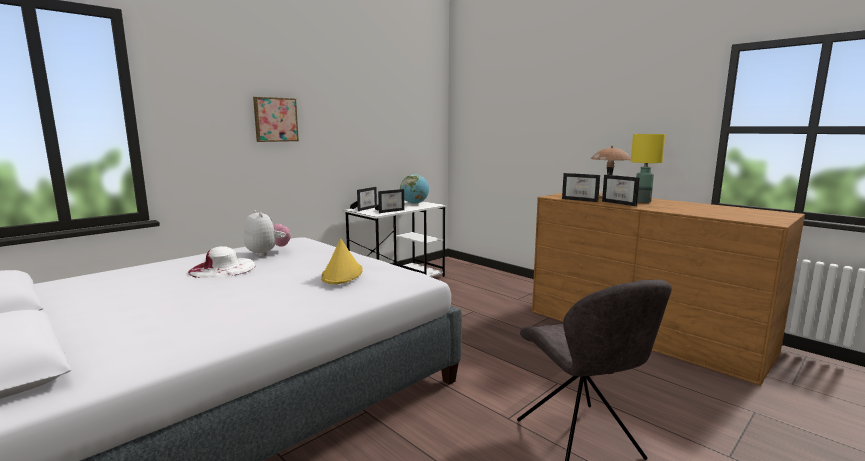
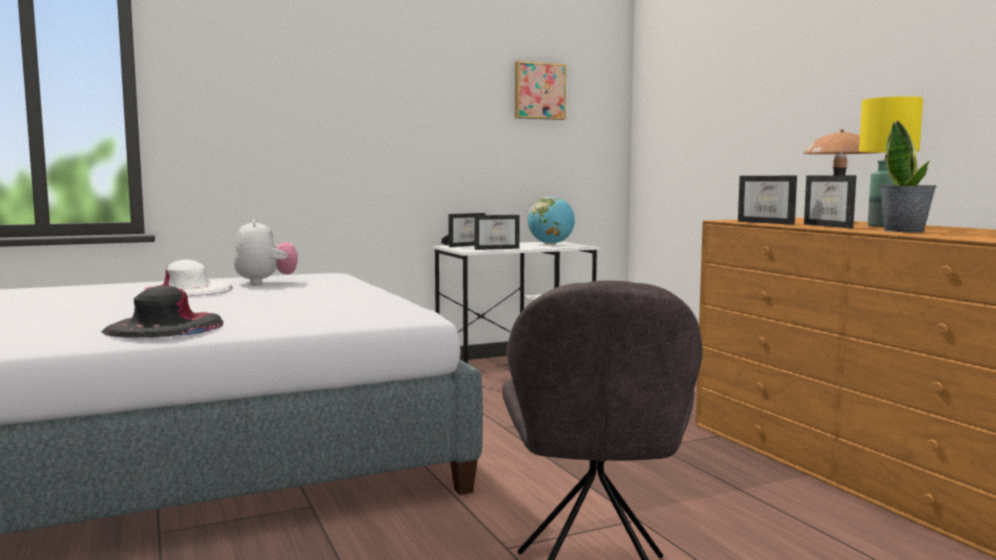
camera: 20 degrees right, 5 degrees down
picture [253,97,299,142] -> picture moved to [515,61,566,120]
yellow hat [321,239,363,284] -> none
none -> black hat [101,286,223,339]
none -> potted plant [879,120,936,232]

